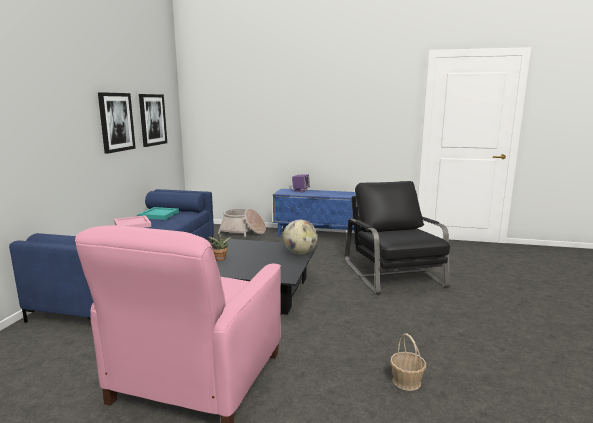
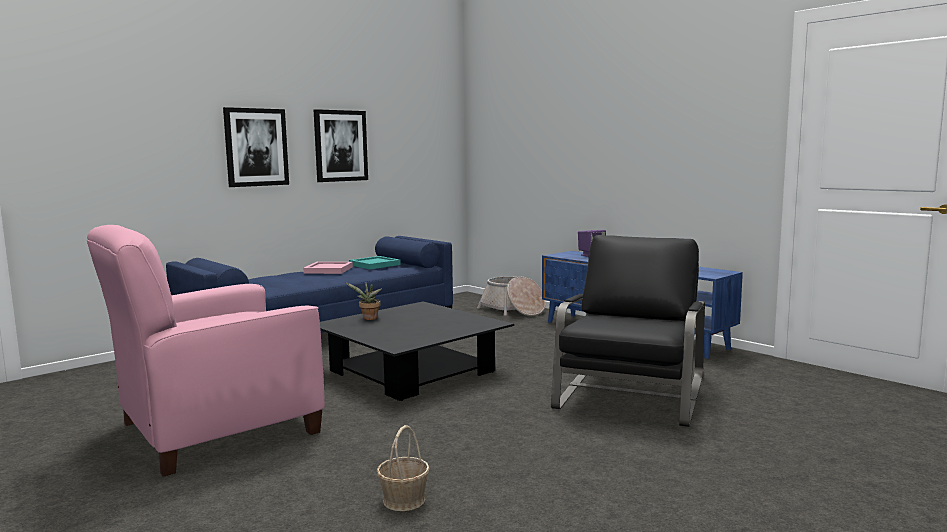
camera: 35 degrees right, 5 degrees down
picture [139,94,167,147] -> picture moved to [223,107,289,187]
globe [283,220,318,254] -> none

